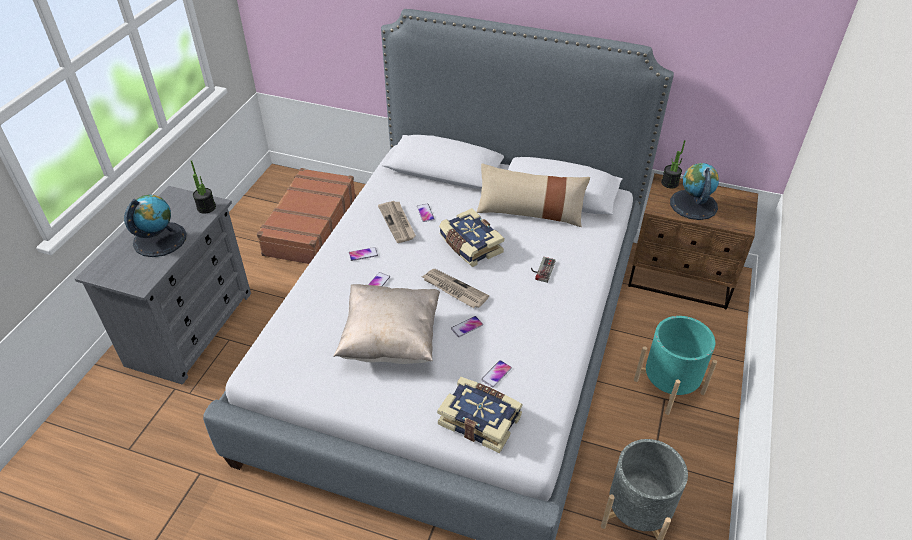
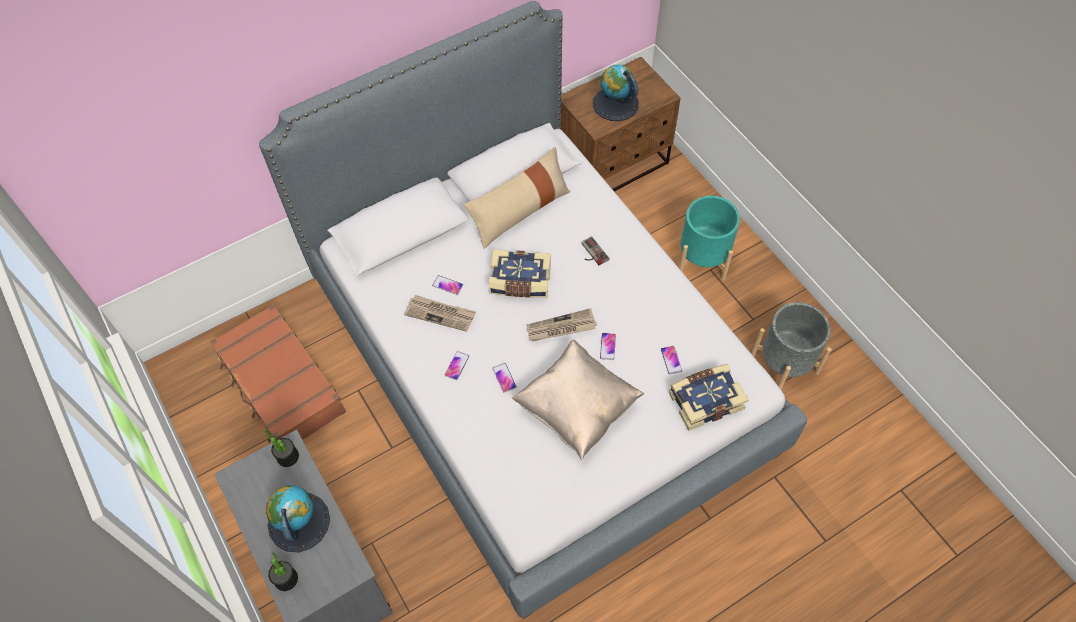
camera: 50 degrees left, 15 degrees up
potted plant [661,140,685,188] -> potted plant moved to [268,551,298,591]

